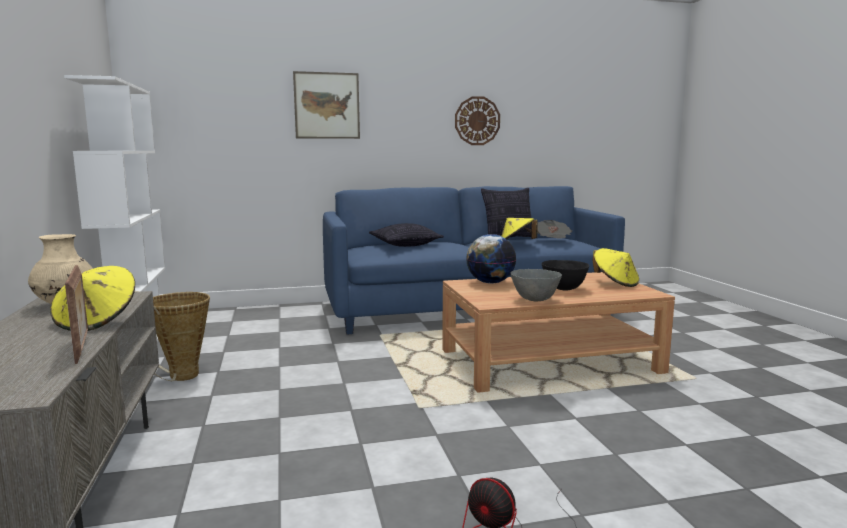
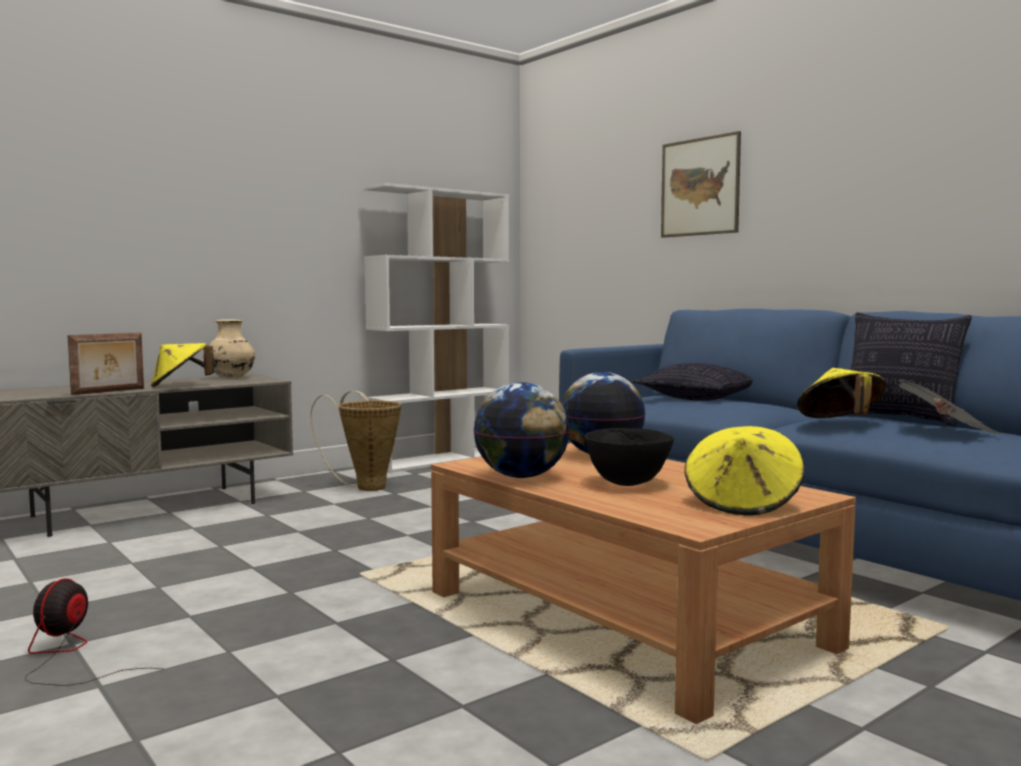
camera: 65 degrees right, 5 degrees down
wall clock [455,96,500,145] -> none
grey bowl [510,269,562,301] -> globe [473,382,570,478]

